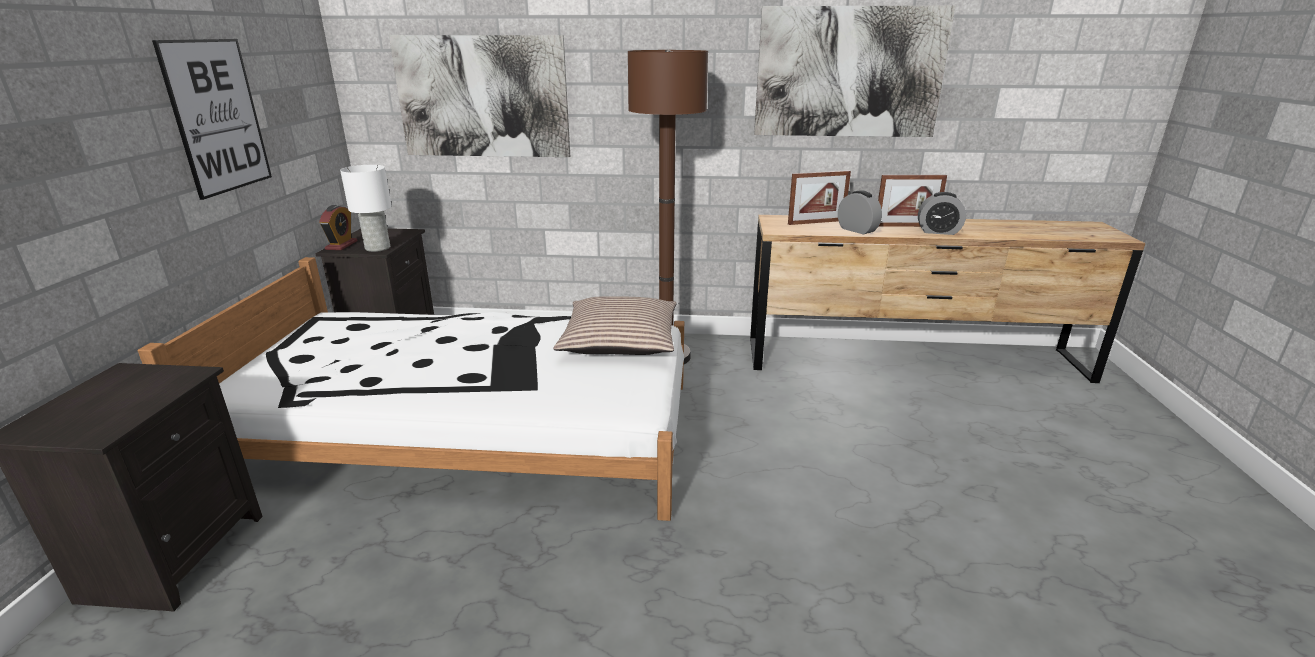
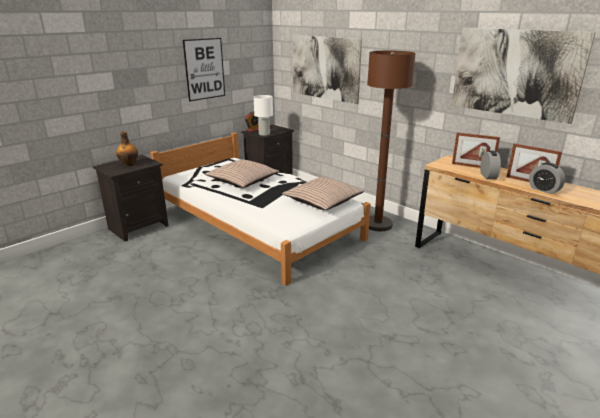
camera: 40 degrees right, 0 degrees up
none -> bottle [116,131,138,166]
none -> pillow [205,159,279,188]

